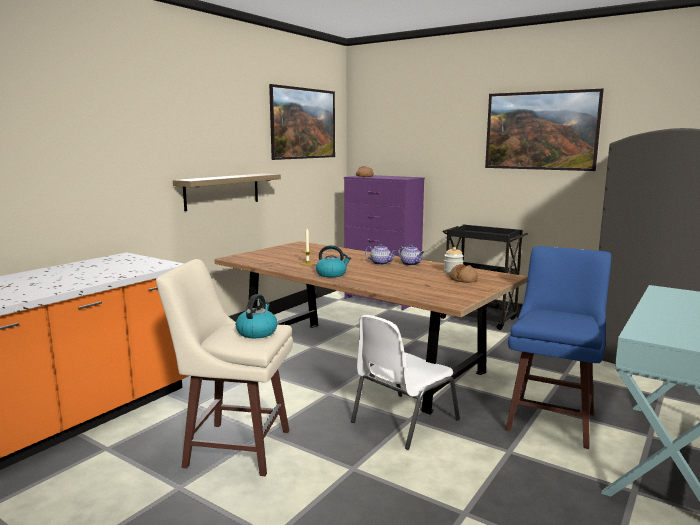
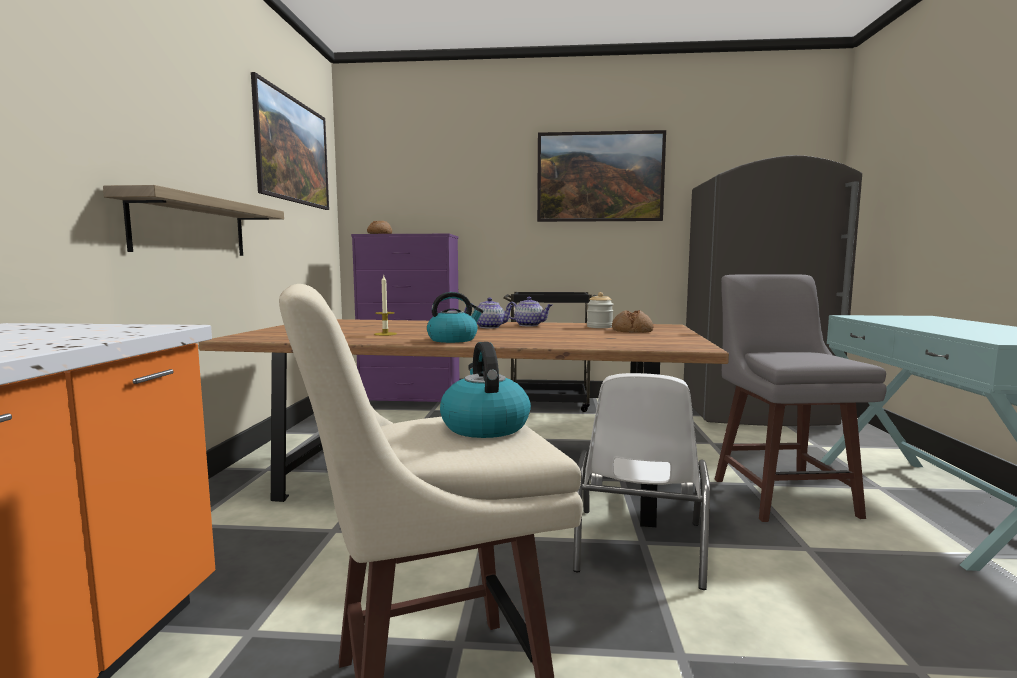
camera: 30 degrees left, 5 degrees down
blue stool [506,246,611,449] -> grey stool [714,274,887,522]

